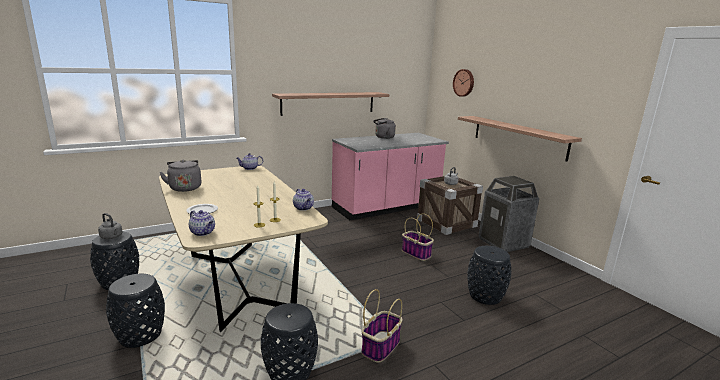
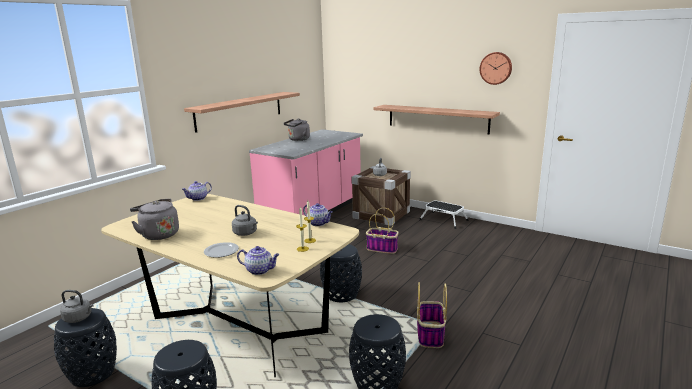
camera: 25 degrees left, 0 degrees up
wall clock [453,69,474,97] -> wall clock moved to [480,52,512,85]
black stool [467,246,511,305] -> black stool moved to [320,244,362,302]
trash can [479,176,539,252] -> black step ladder [419,201,469,229]
none -> grey kettle [232,205,258,236]

